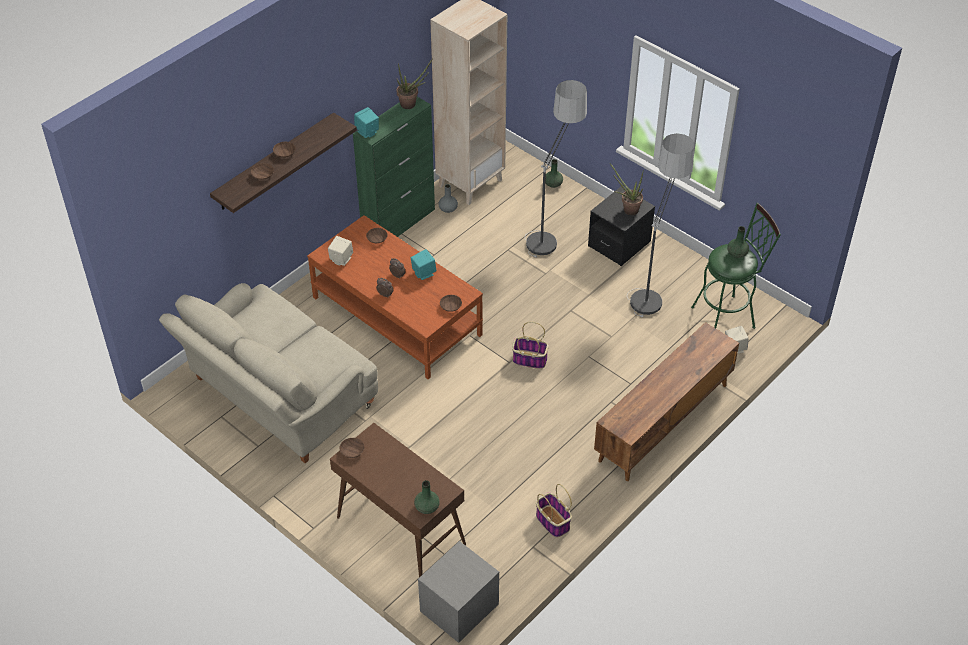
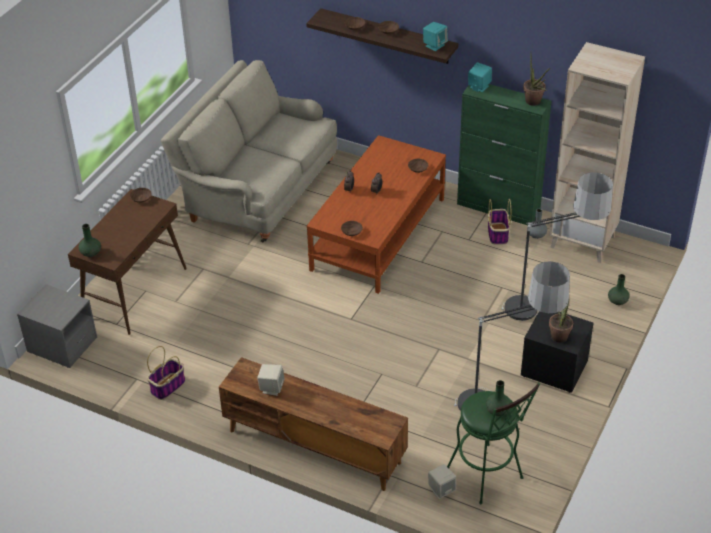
camera: 75 degrees right, 5 degrees down
beige speaker [328,236,353,266] -> beige speaker moved to [257,364,285,396]
turquoise speaker [411,249,436,280] -> turquoise speaker moved to [423,22,448,51]
basket [512,322,549,369] -> basket moved to [488,199,511,245]

